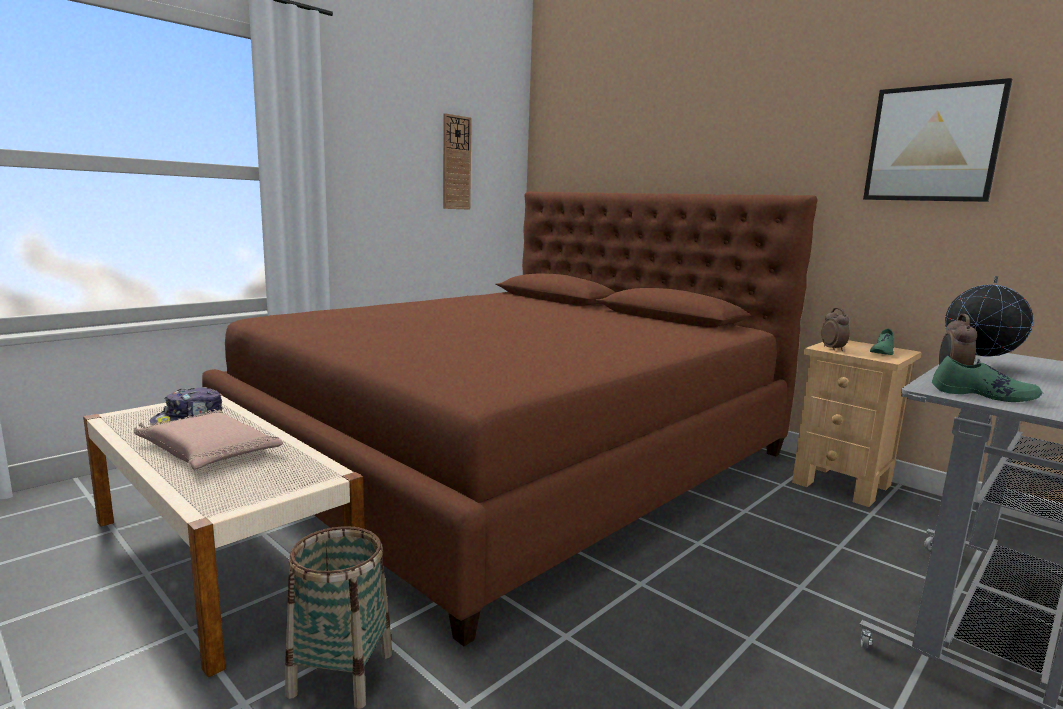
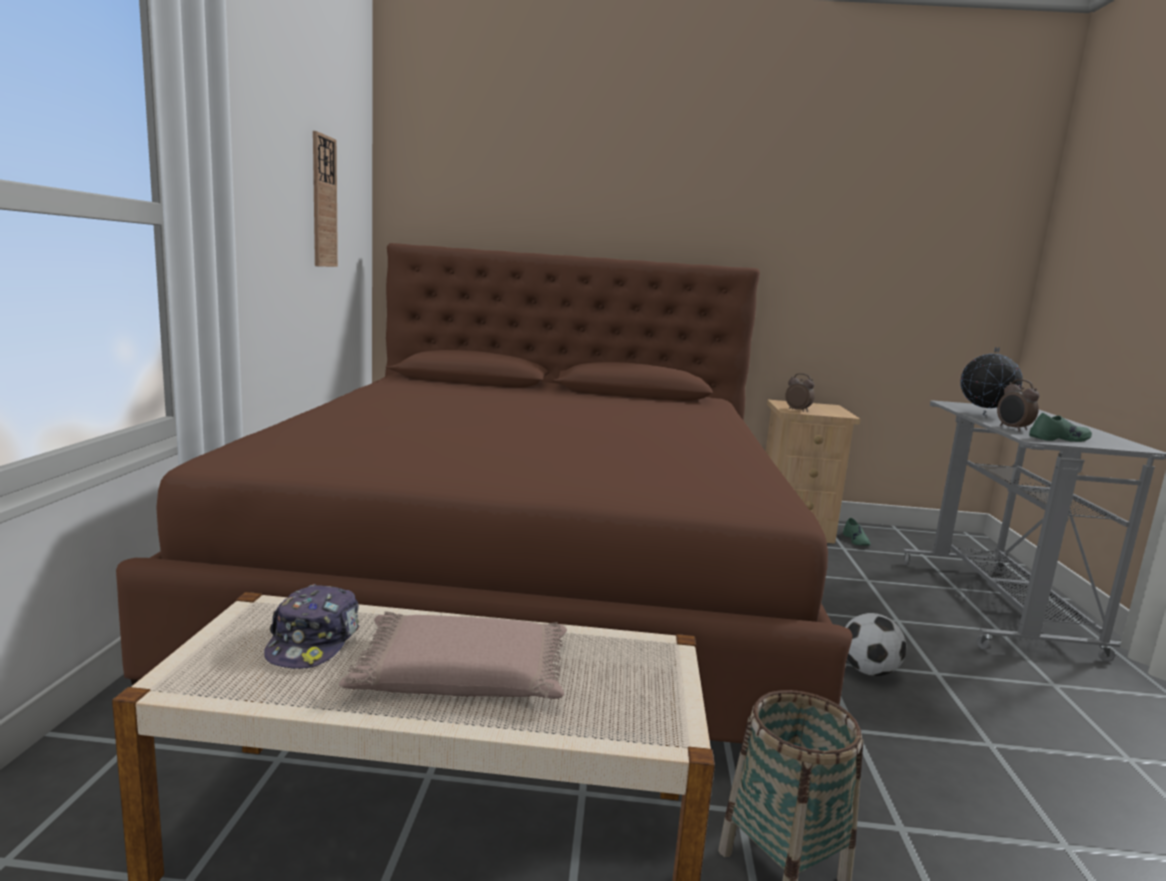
camera: 40 degrees left, 0 degrees up
picture [863,78,1012,202] -> none
green shoe [870,329,894,355] -> green shoe moved to [843,518,870,546]
none -> football [845,613,906,676]

